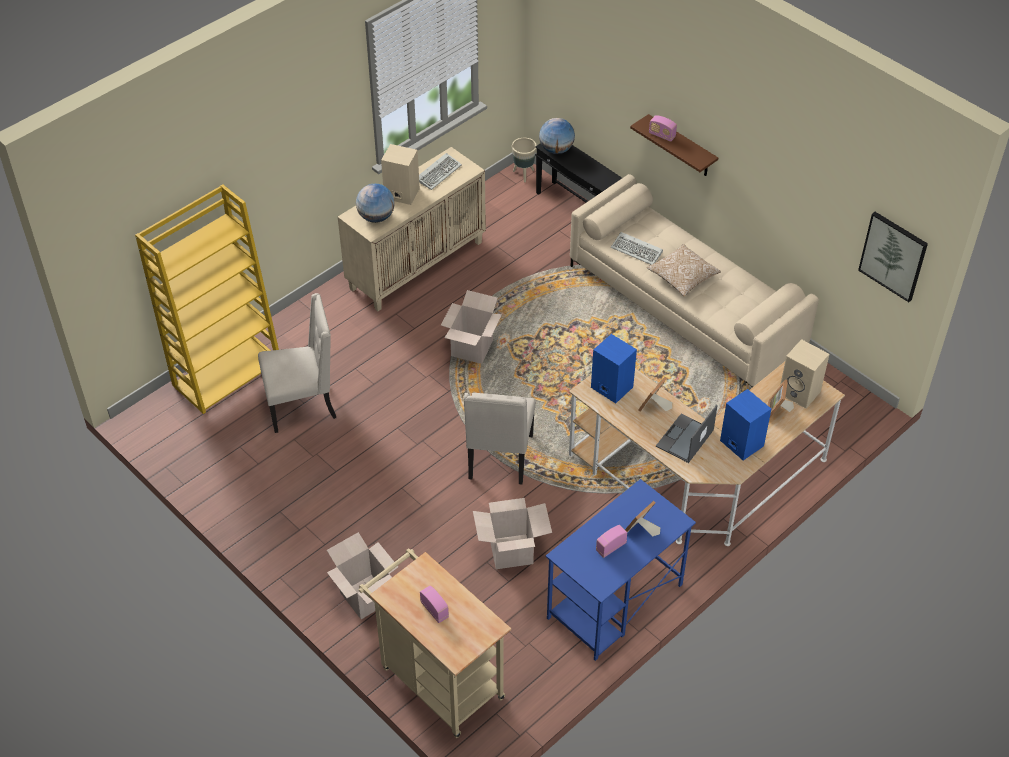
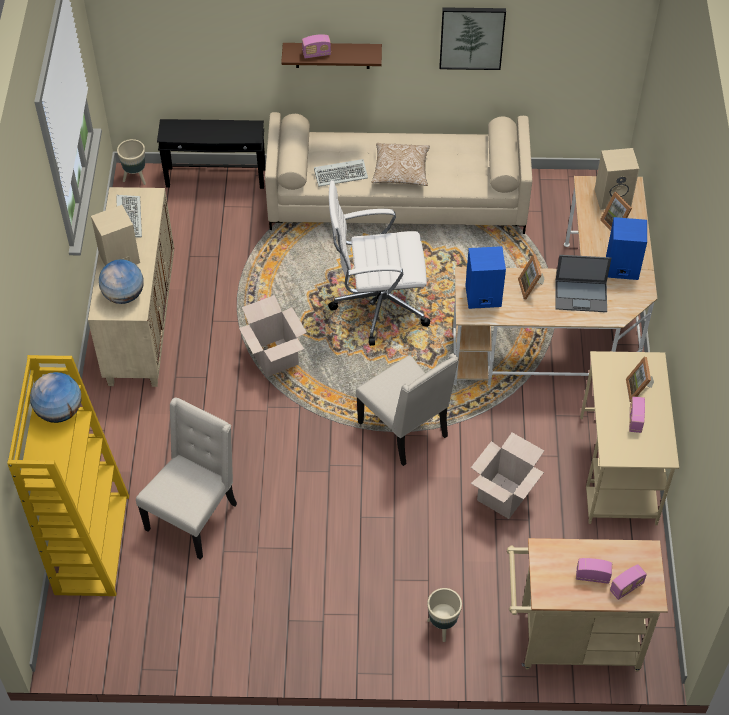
camera: 45 degrees left, 5 degrees up
cardboard box [327,532,398,619] -> beige planter [427,588,462,642]
globe [539,118,575,154] -> globe moved to [30,372,81,423]
blue desk [546,479,696,661] -> beige desk [580,351,679,525]
laptop [656,405,718,463] -> laptop turned 75 degrees counterclockwise [555,255,611,312]
picture [858,212,928,302] -> picture moved to [440,7,506,70]
none -> white office chair [328,180,430,346]
none -> radio [610,564,647,600]

